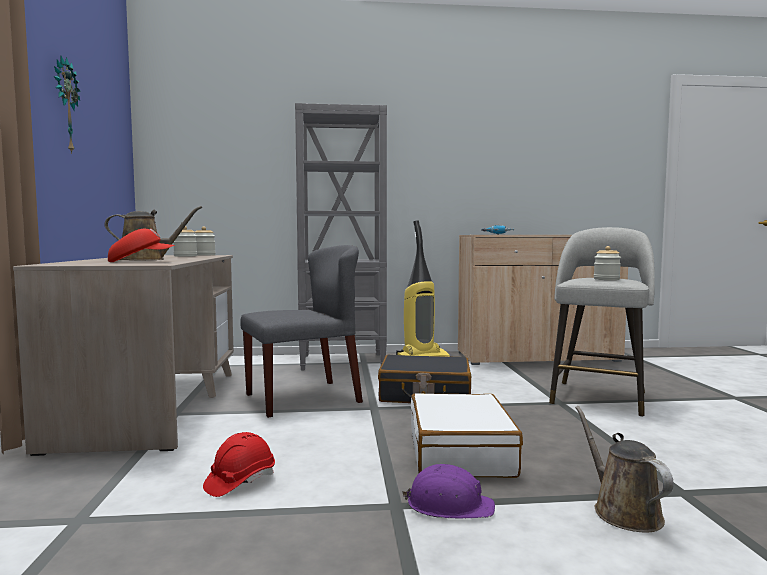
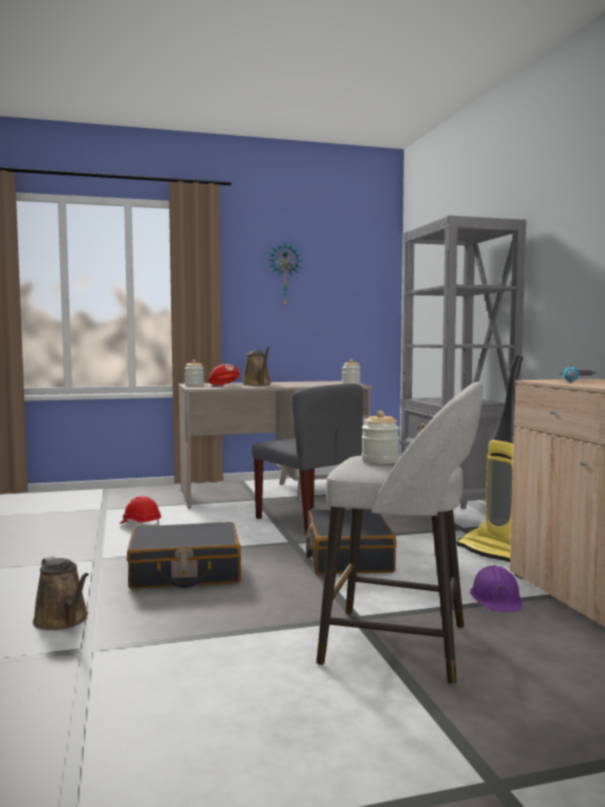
camera: 80 degrees right, 0 degrees up
jar [173,226,197,257] -> jar moved to [185,360,204,386]
purple hard hat [402,464,495,518] -> purple hard hat moved to [470,565,522,612]
white suitcase [411,393,523,478] -> black suitcase [127,522,241,589]
brown watering can [575,406,674,533] -> brown watering can turned 75 degrees clockwise [33,556,89,630]

